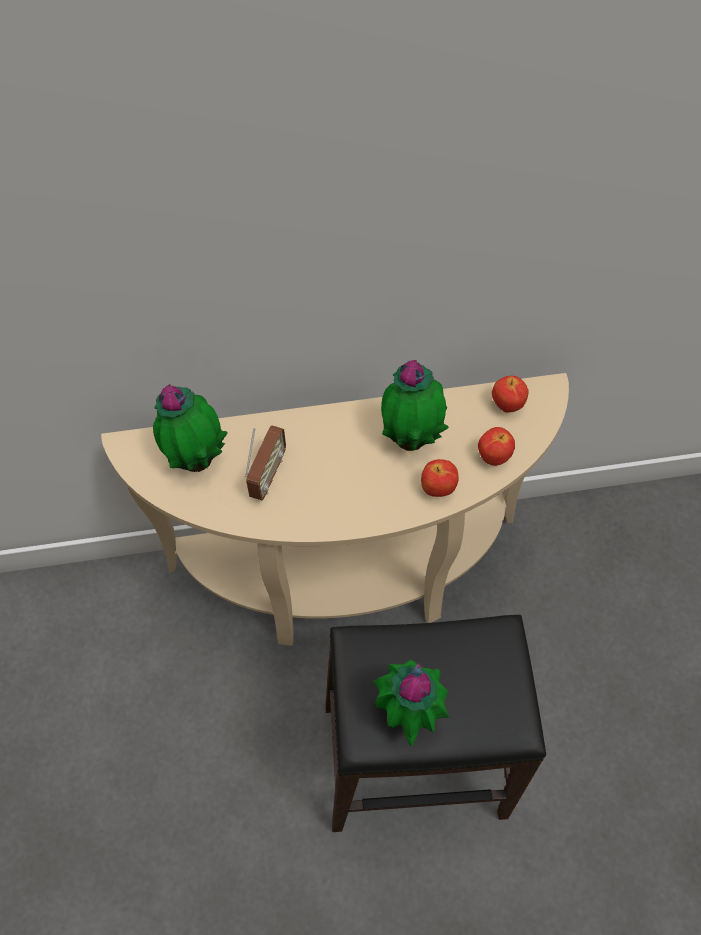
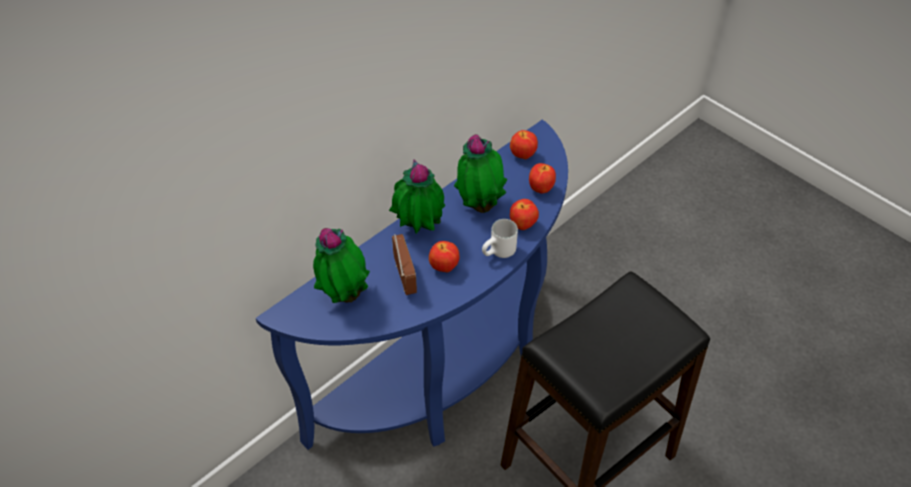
camera: 35 degrees left, 10 degrees down
beige console table [101,373,569,646] -> blue console table [256,120,568,450]
potted plant [373,660,449,747] -> potted plant moved to [389,159,445,234]
none -> apple [429,241,460,272]
none -> white mug [482,219,518,258]

